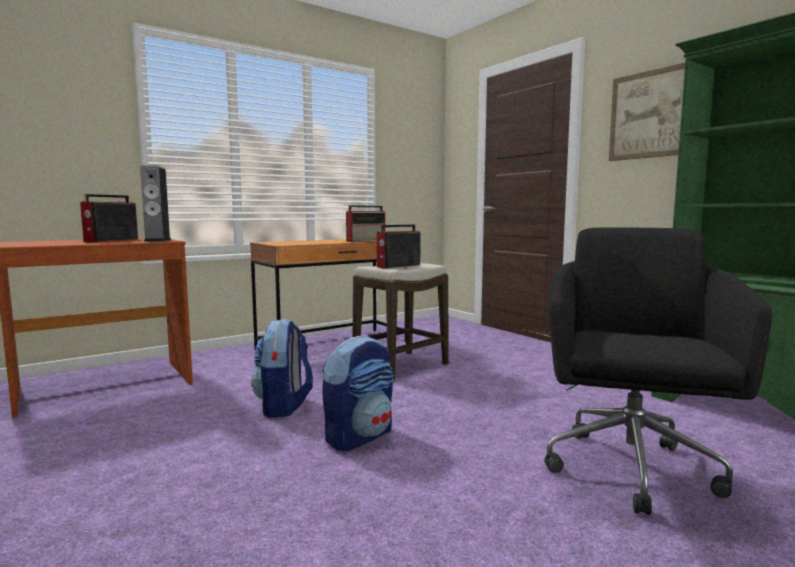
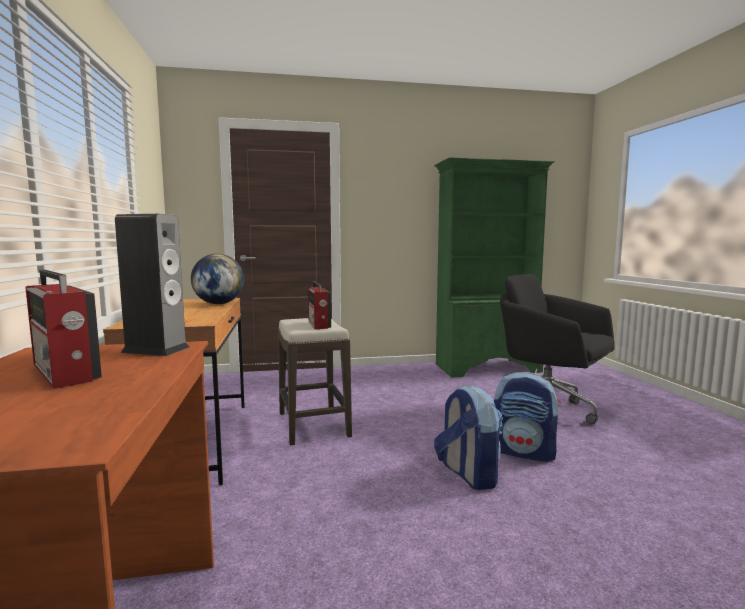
camera: 65 degrees left, 0 degrees up
backpack [251,318,313,418] -> backpack moved to [494,372,561,462]
radio [346,206,385,242] -> globe [191,254,244,304]
picture [609,63,685,161] -> none

